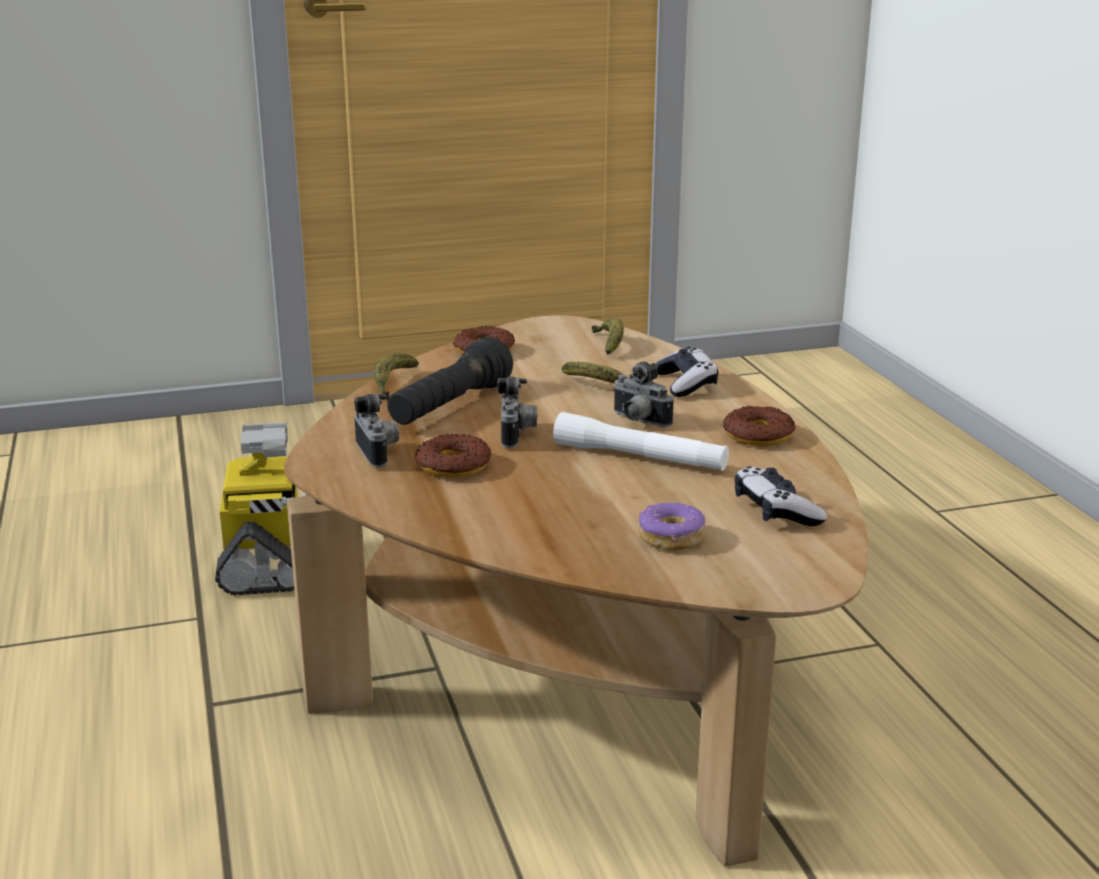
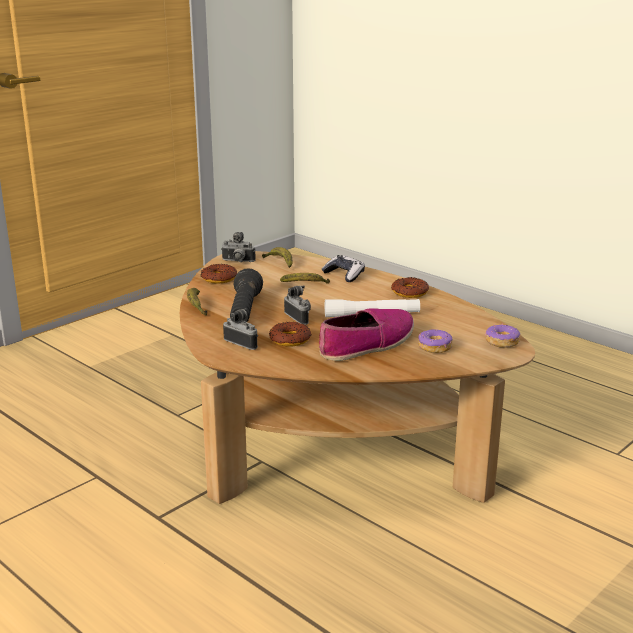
camera: 30 degrees left, 0 degrees up
toy robot [215,422,307,595] -> none
camera [612,361,674,427] -> camera moved to [221,232,256,262]
game controller [735,466,827,526] -> none
none -> shoe [319,308,414,361]
none -> donut [485,323,520,348]

